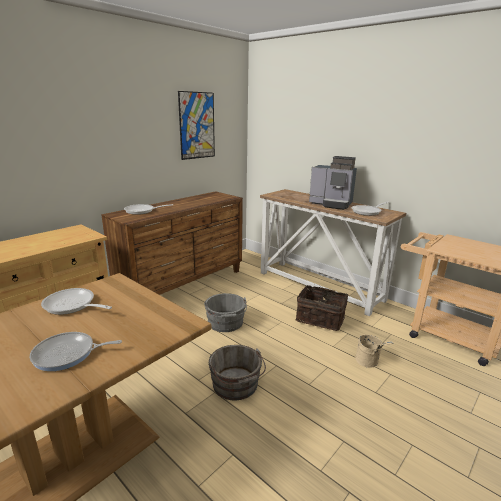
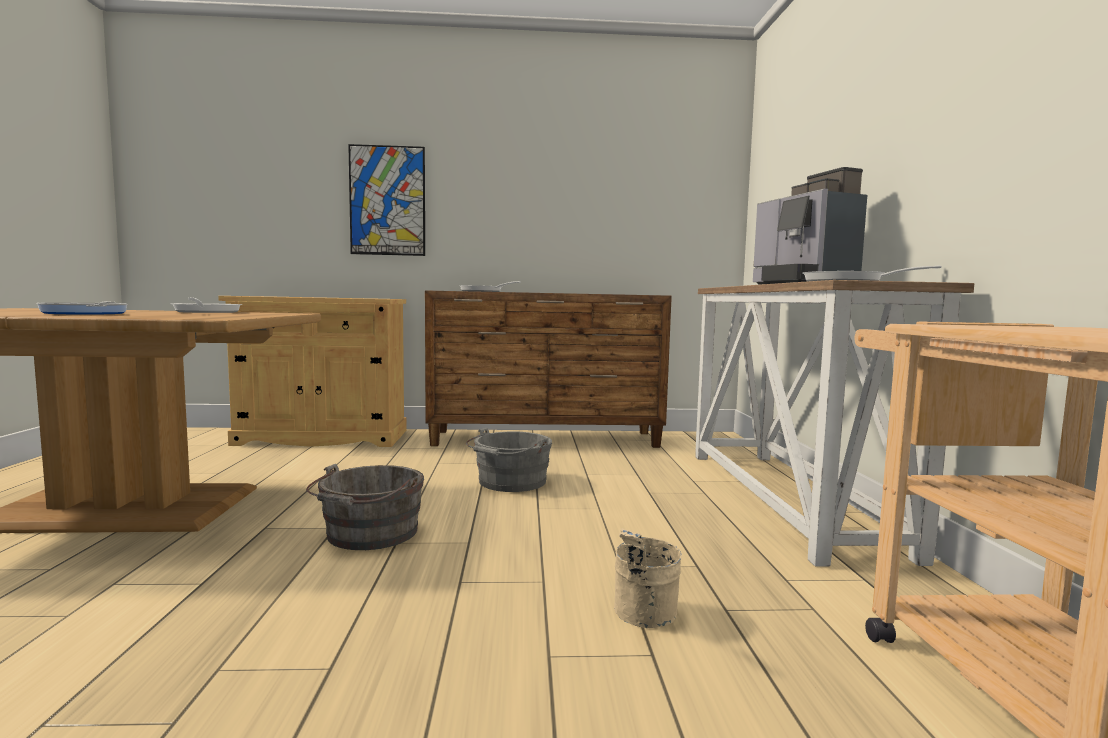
camera: 45 degrees right, 15 degrees down
picture [178,91,215,160] -> picture moved to [348,144,425,256]
basket [296,285,348,331] -> none

